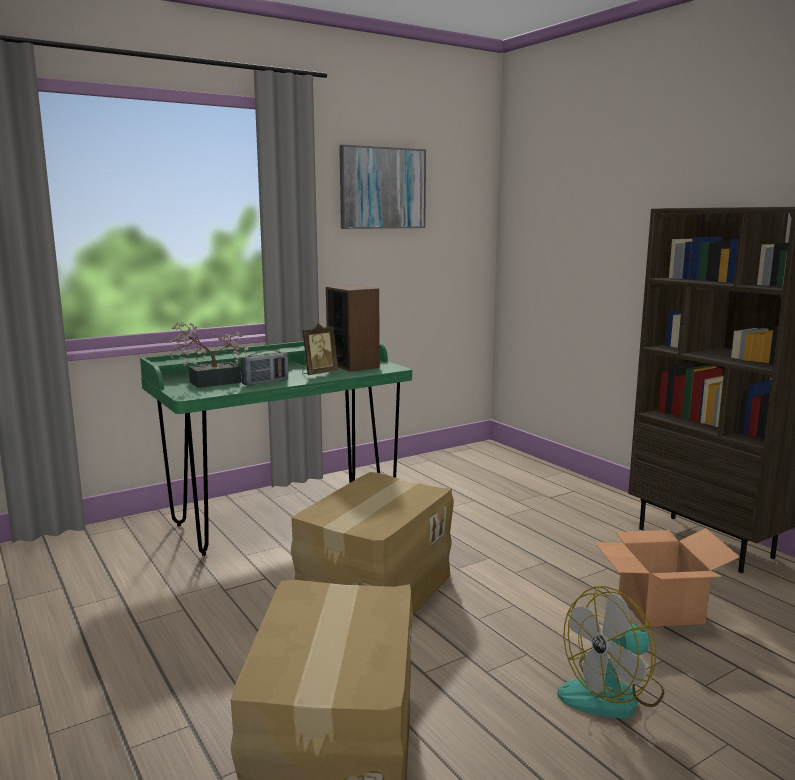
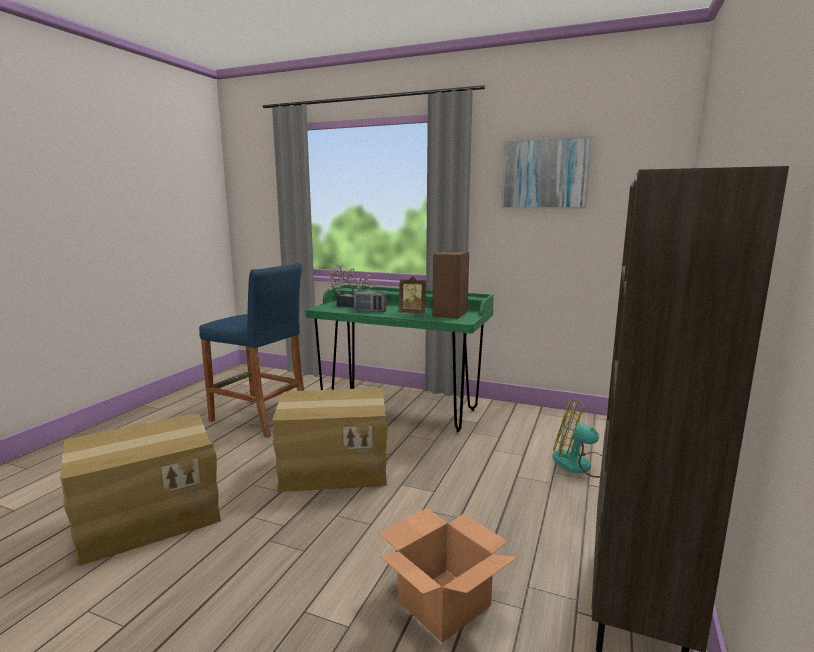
camera: 55 degrees right, 0 degrees up
fan [557,586,664,718] -> fan moved to [552,400,602,478]
none -> blue stool [199,263,304,438]

